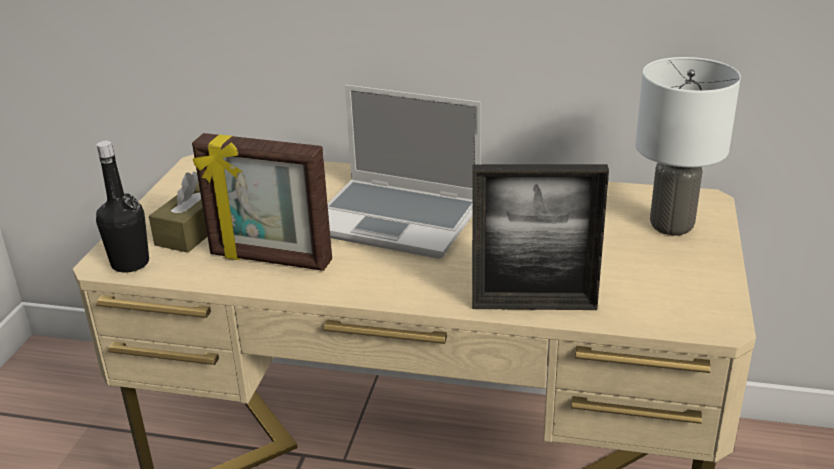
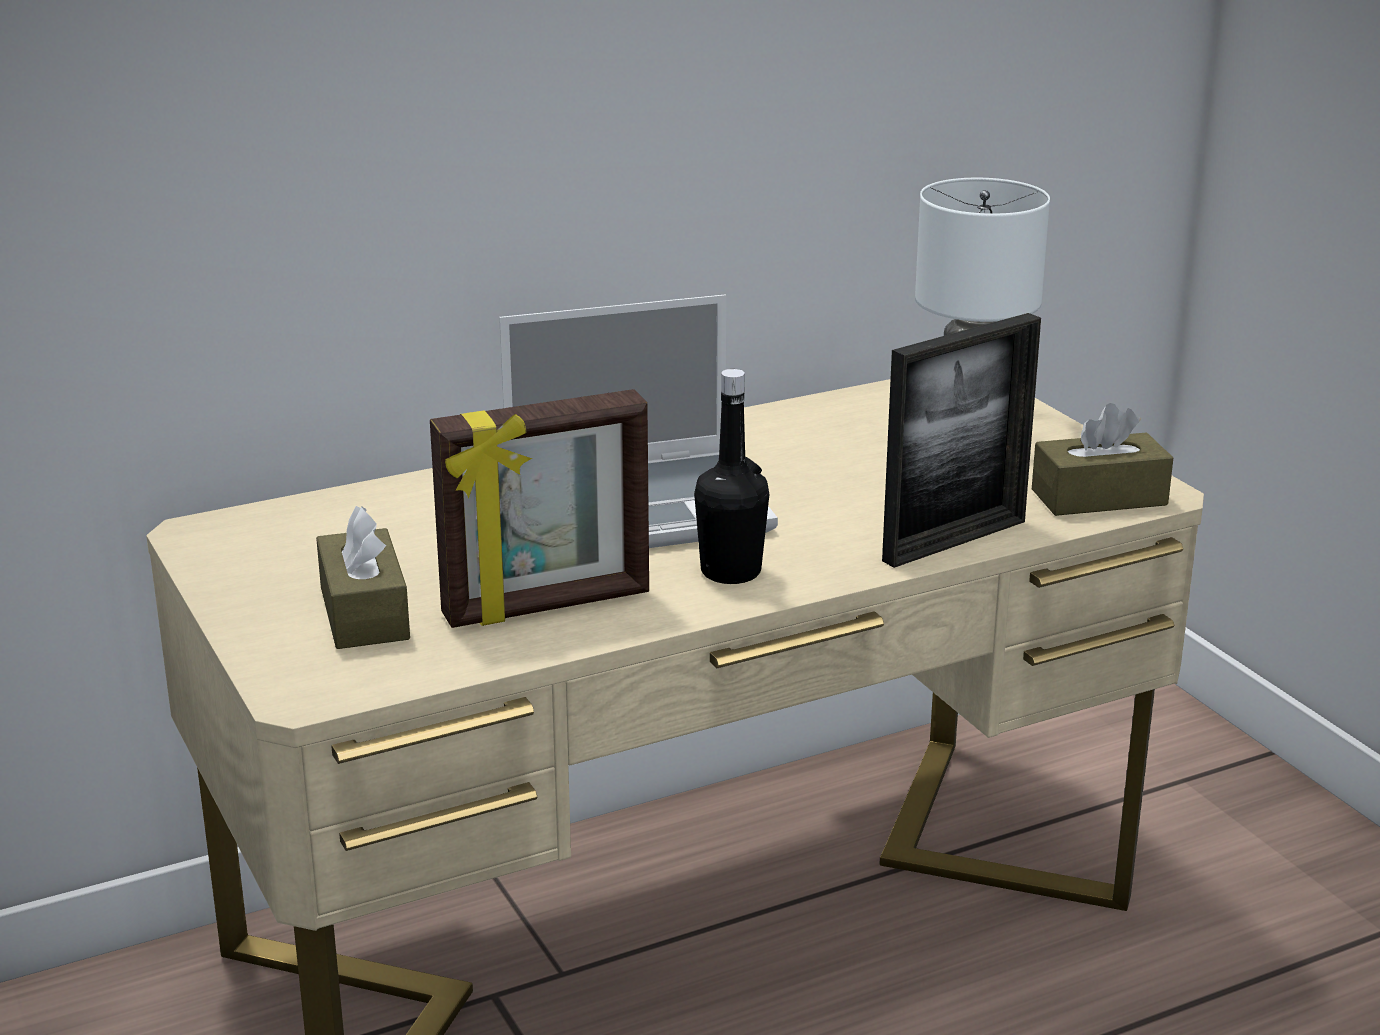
camera: 40 degrees left, 5 degrees down
black bottle [96,141,149,273] -> black bottle moved to [694,369,769,584]
none -> brown tissue box [1032,403,1173,516]

